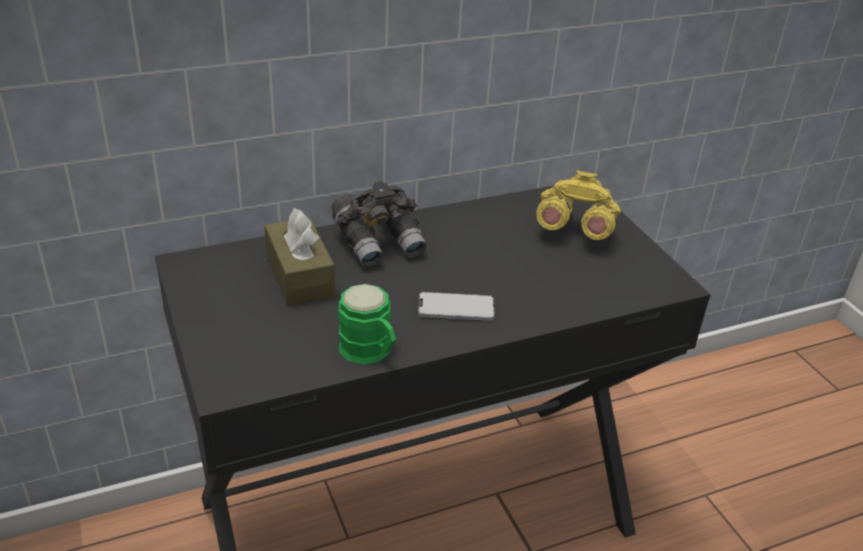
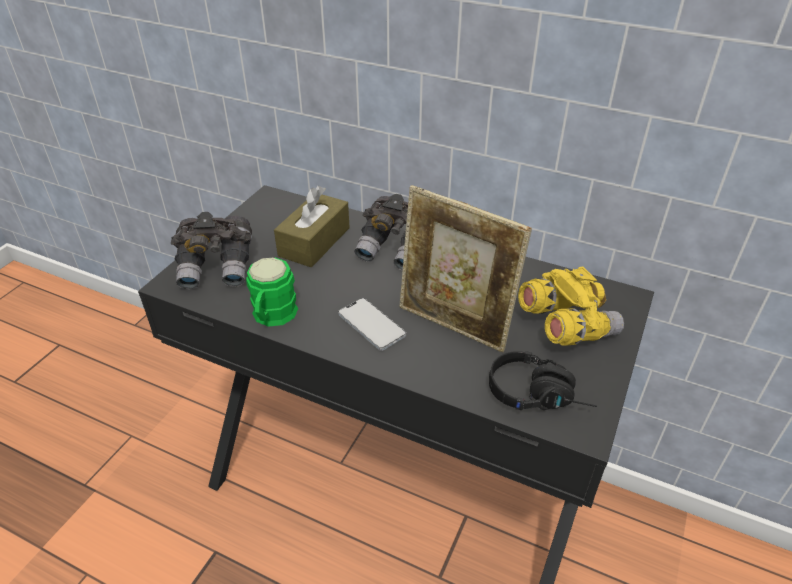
camera: 50 degrees right, 5 degrees up
none -> grey binoculars [171,212,252,289]
none -> picture frame [400,185,532,352]
none -> black headphones [489,351,597,410]

